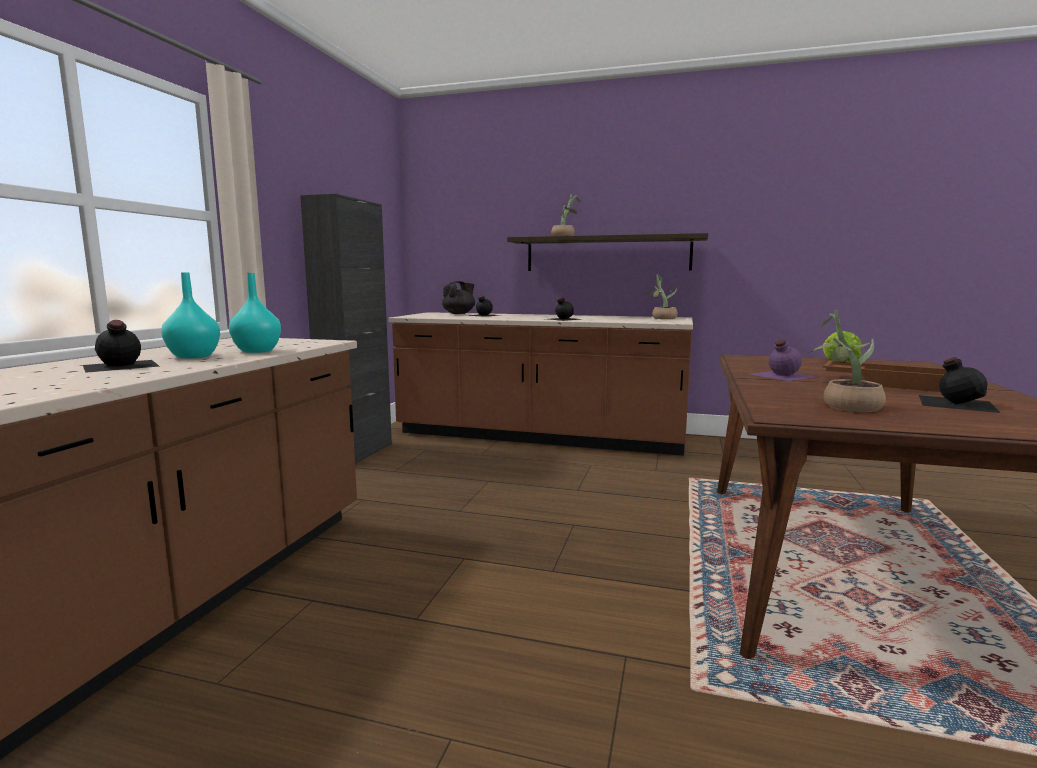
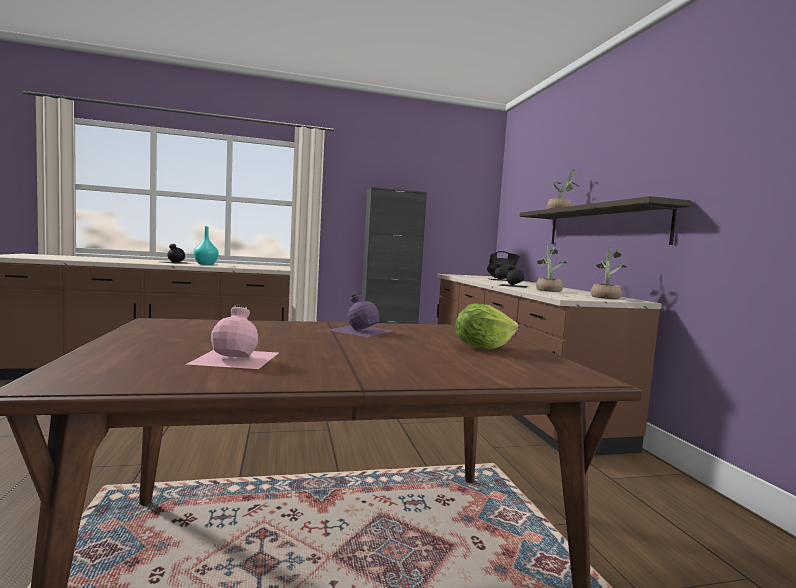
camera: 60 degrees right, 5 degrees down
turquoise vase [229,273,281,353] -> none
potted plant [811,311,886,412] -> potted plant moved to [536,245,567,292]
brown tray [823,360,947,392] -> none
black bottle [919,357,1000,413] -> pink bottle [187,304,278,369]

